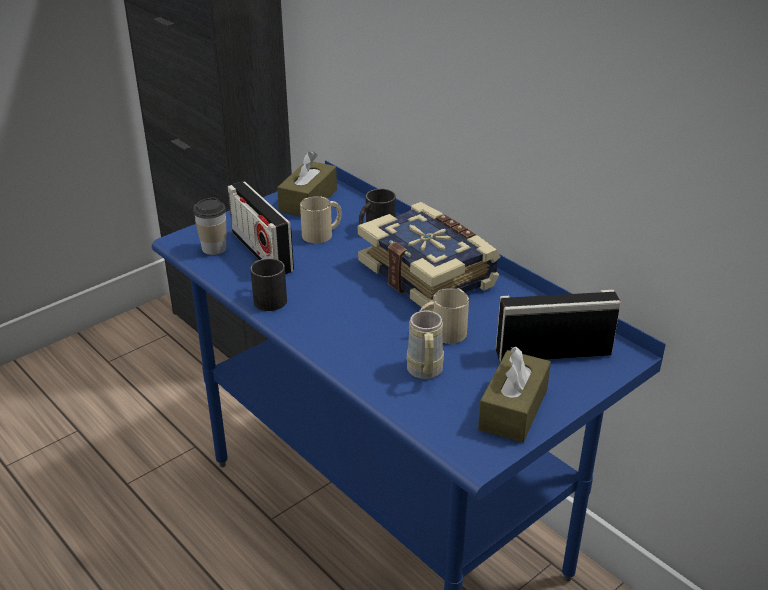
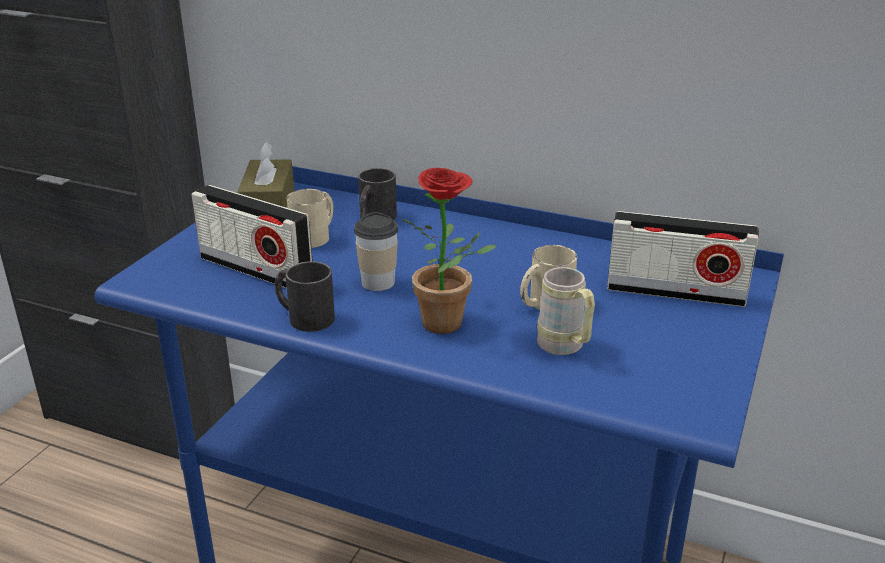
camera: 25 degrees left, 5 degrees down
cup [193,197,227,255] -> cup moved to [354,212,398,291]
book [358,202,500,311] -> none
brown tissue box [478,347,551,443] -> none
radio [496,290,621,362] -> radio turned 135 degrees counterclockwise [607,211,759,307]
none -> potted plant [402,168,496,334]

